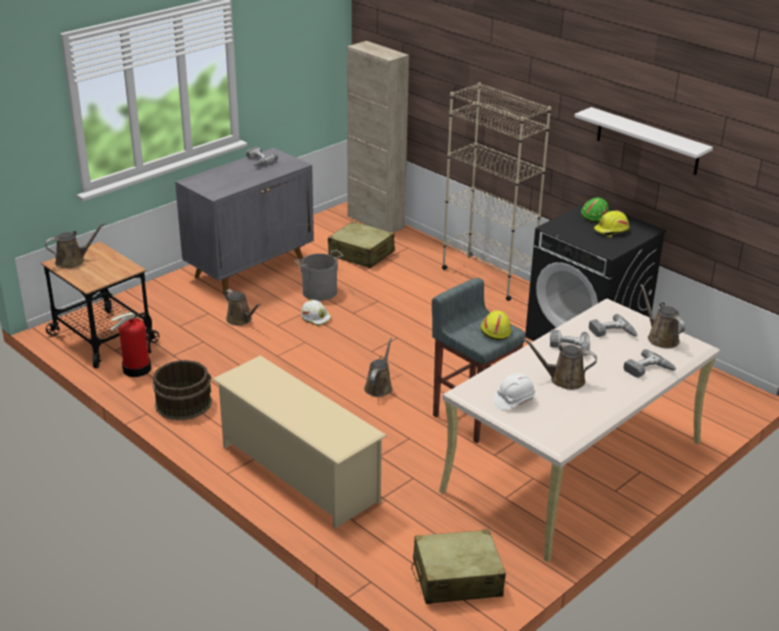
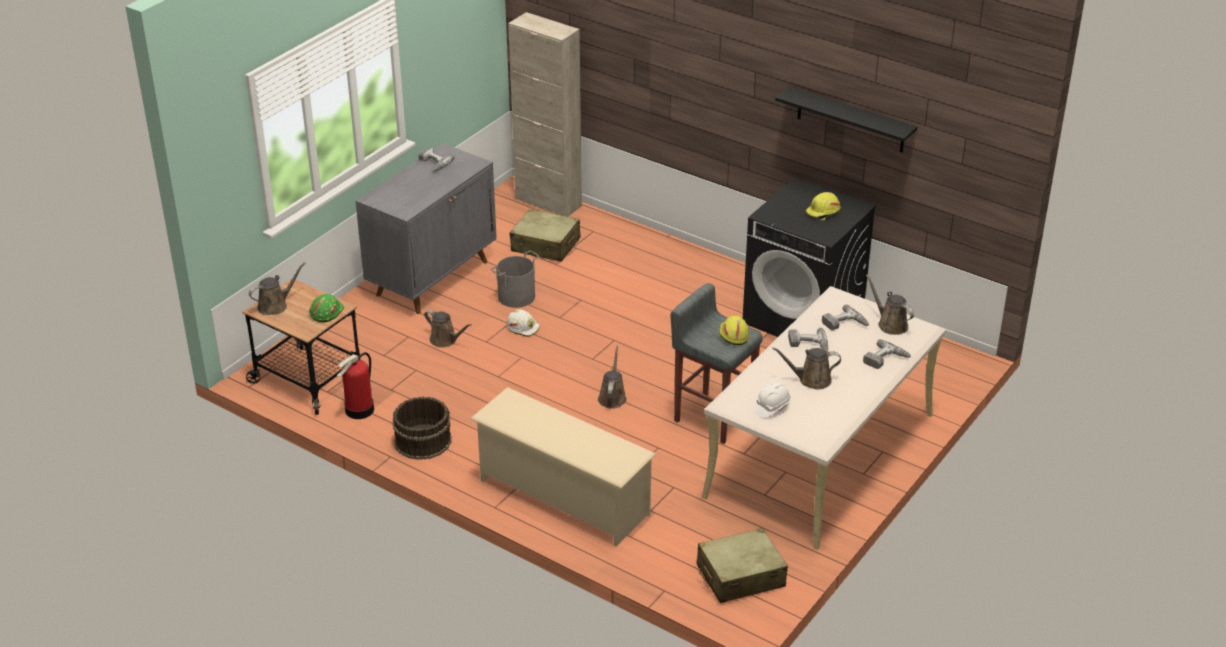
camera: 10 degrees left, 5 degrees up
beige bookcase [442,82,551,301] -> none
white shelf [574,107,713,175] -> black shelf [775,86,917,152]
green hard hat [581,197,610,223] -> green hard hat moved to [309,294,344,322]

